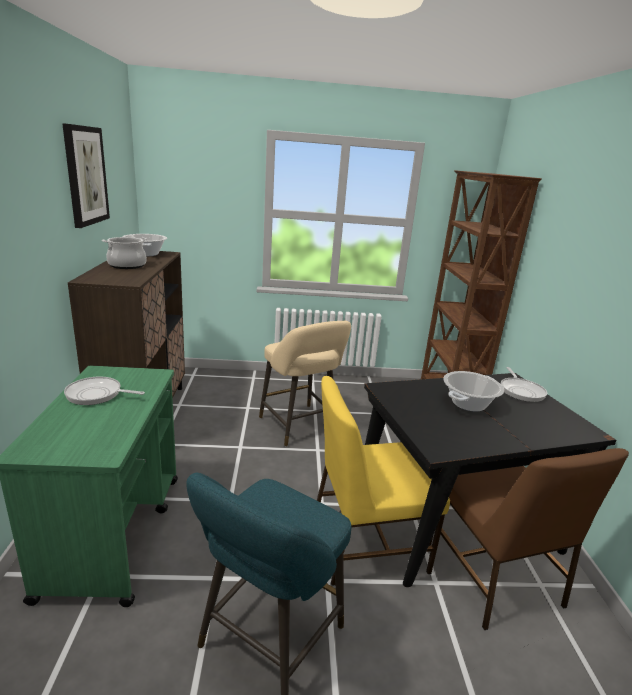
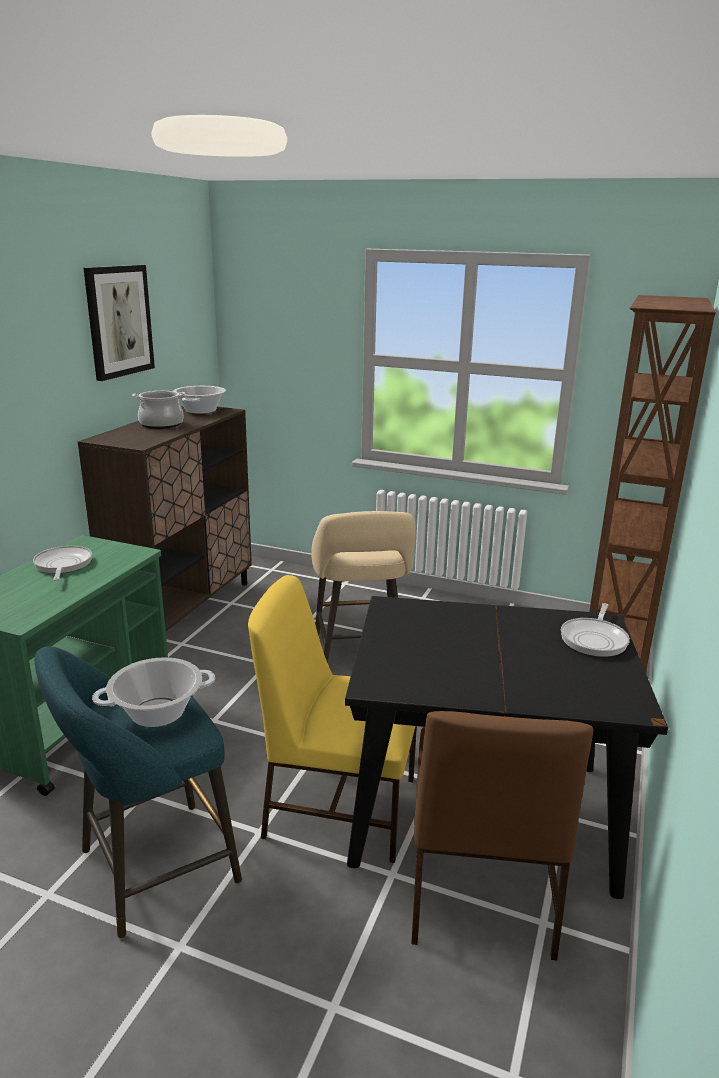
camera: 25 degrees right, 0 degrees up
frying pan [64,377,145,405] -> frying pan turned 45 degrees clockwise [33,546,92,581]
cooking pot [443,371,504,412] -> cooking pot moved to [92,657,215,727]

